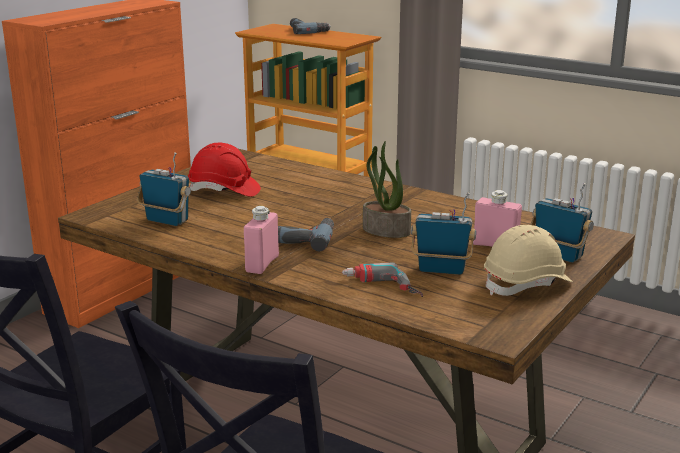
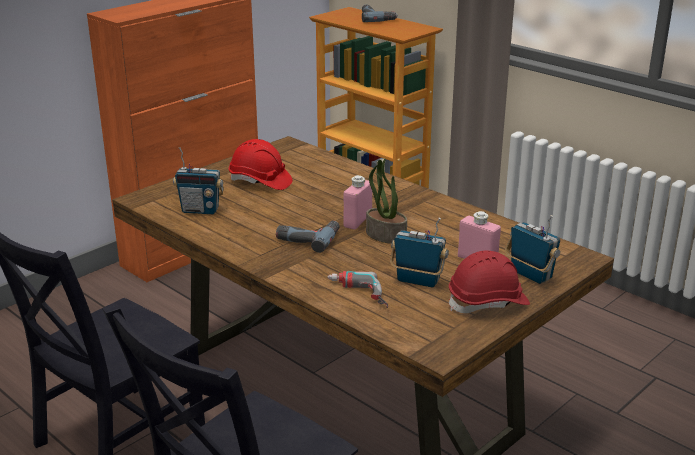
camera: 10 degrees right, 5 degrees up
radio [137,152,191,226] -> radio turned 150 degrees clockwise [173,147,224,214]
pink bottle [244,206,279,274] -> pink bottle moved to [343,175,372,230]
beige hard hat [484,225,573,296] -> red hard hat [449,250,530,313]

